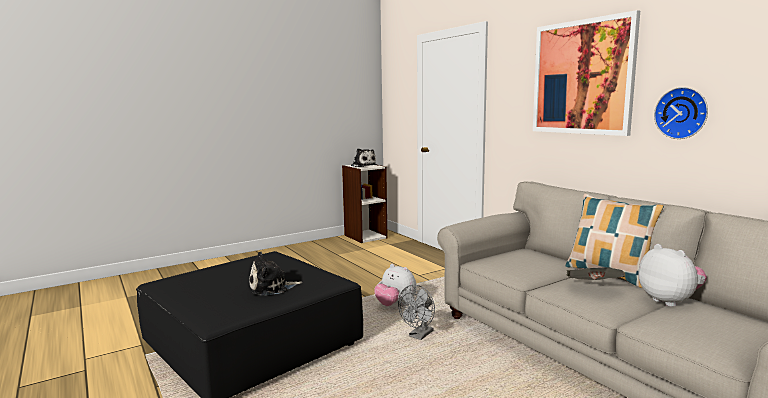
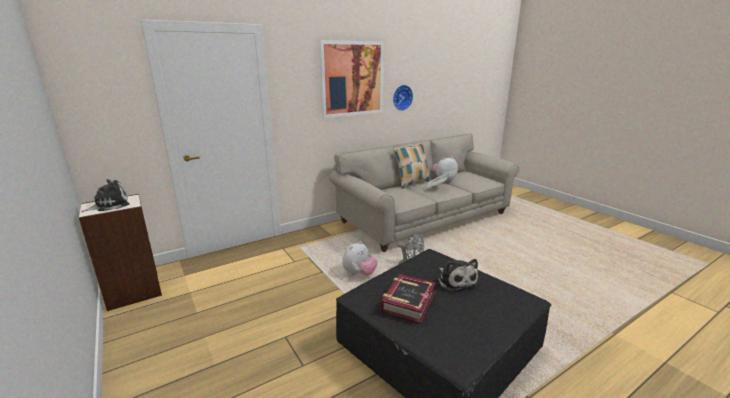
camera: 90 degrees left, 10 degrees up
none -> book [381,274,436,324]

